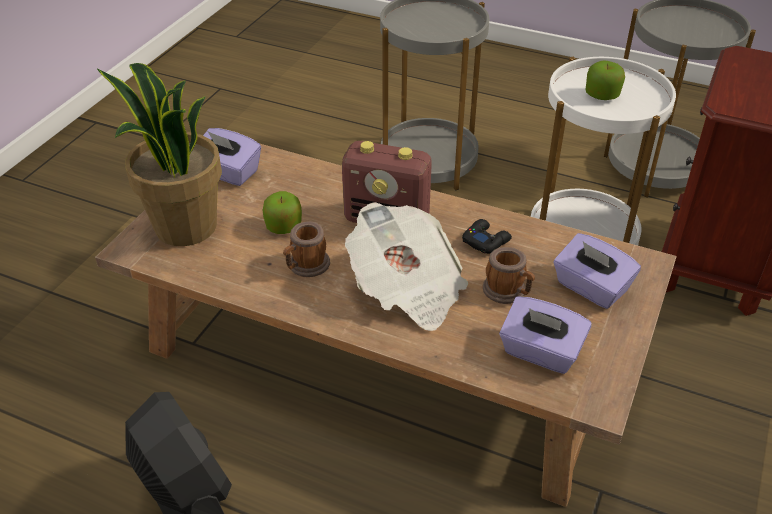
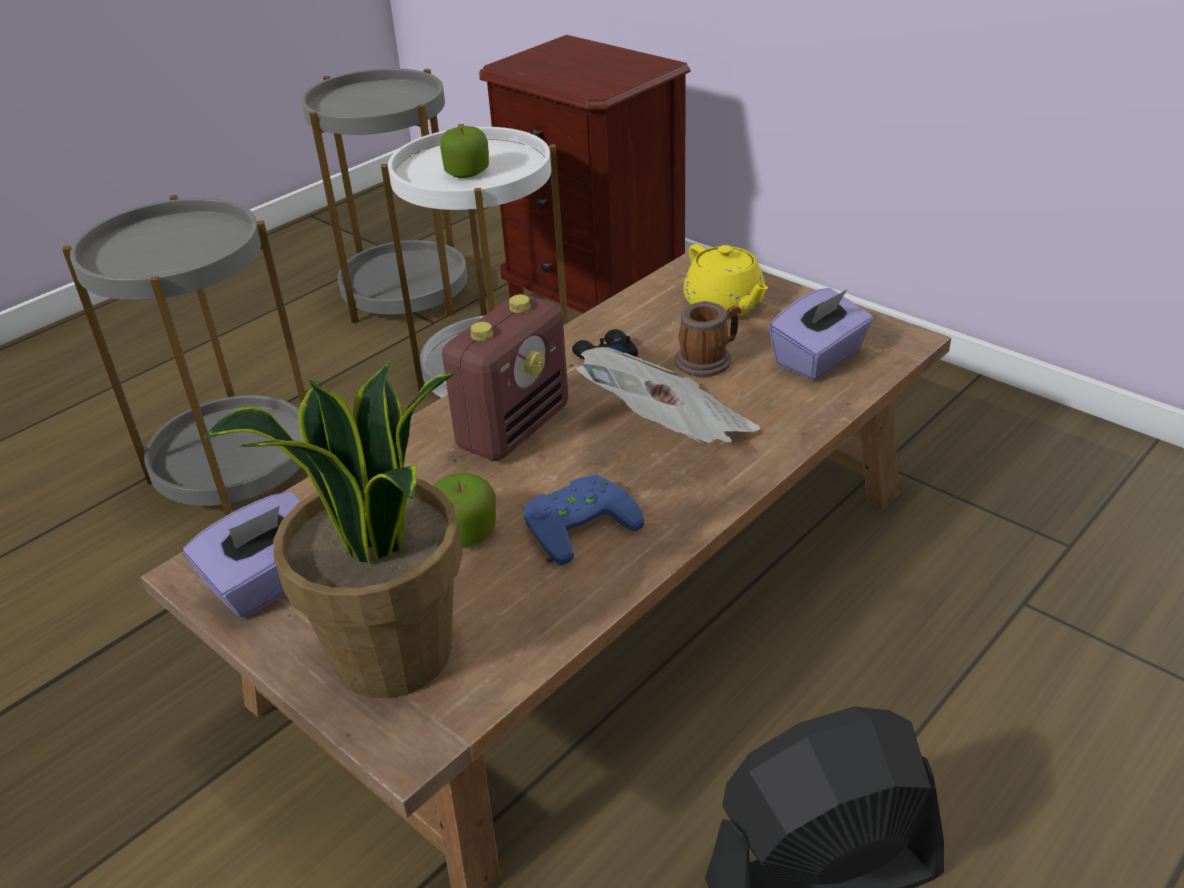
camera: 70 degrees left, 5 degrees down
mug [283,221,330,277] -> blue game controller [523,475,644,566]
purple tissue box [553,233,641,309] -> yellow teapot [683,244,768,318]

